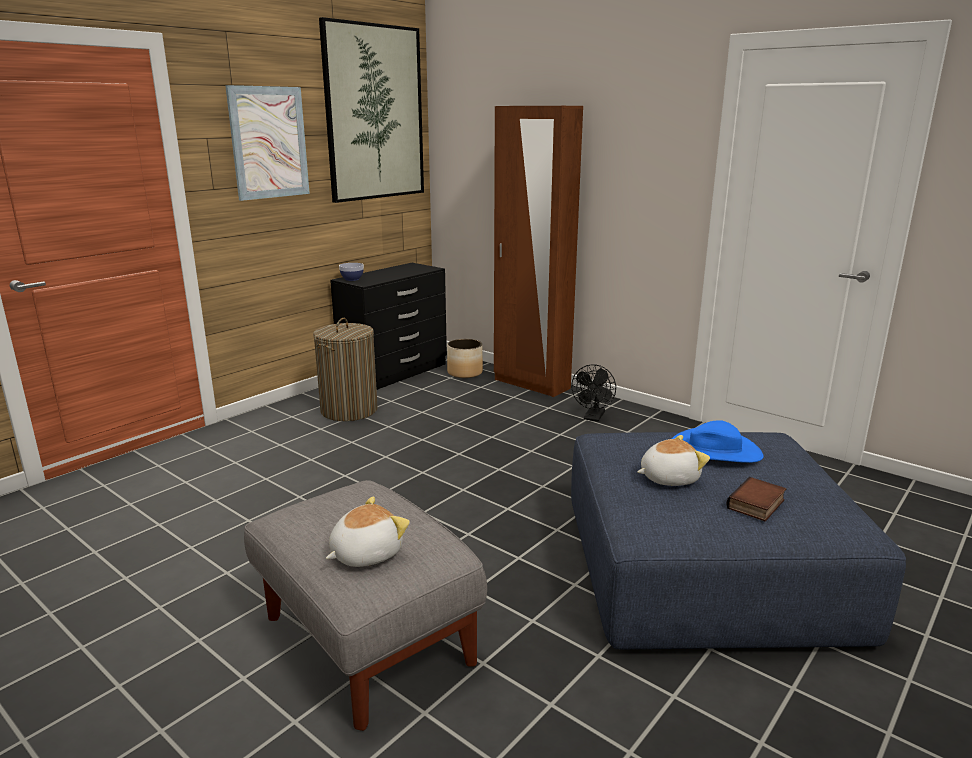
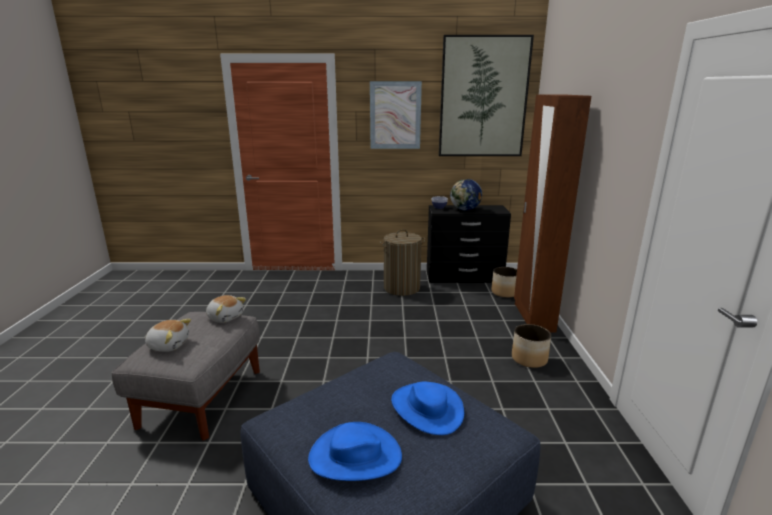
camera: 50 degrees right, 0 degrees up
black fan [572,364,616,422] -> planter [512,324,551,368]
plush toy [637,435,710,486] -> plush toy moved to [206,295,246,323]
book [726,477,786,521] -> blue hat [308,422,402,481]
none -> globe [450,179,482,211]

